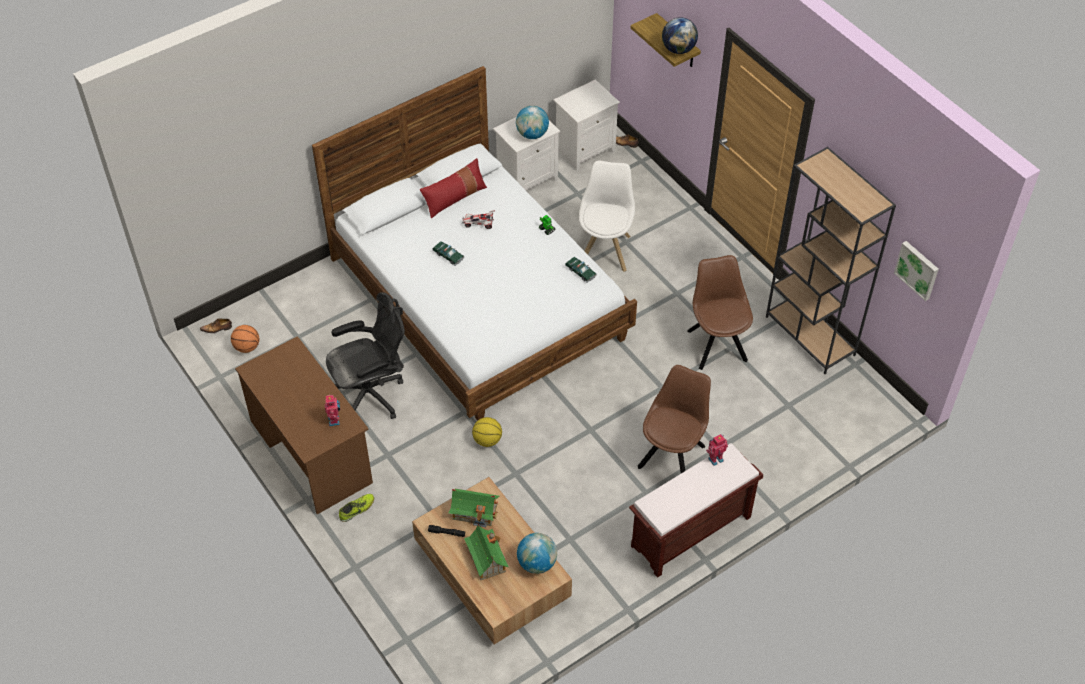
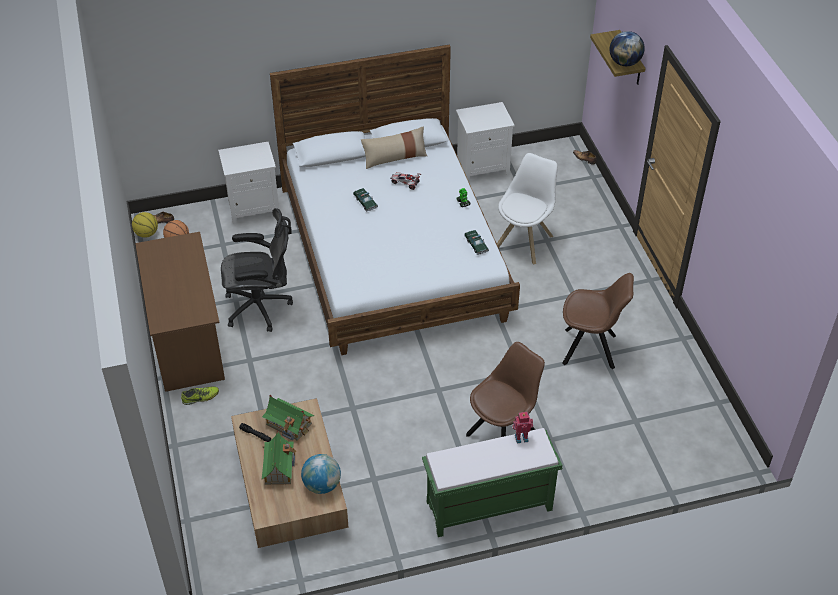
camera: 20 degrees right, 5 degrees down
toy robot [325,394,340,426] -> none
red pillow [420,158,487,218] -> beige pillow [361,127,427,169]
basketball [472,417,502,447] -> basketball moved to [132,212,158,238]
globe [516,106,549,139] -> none
white nightstand [554,79,620,171] -> white nightstand moved to [218,142,279,224]
brown bench [629,443,763,578] -> green bench [422,428,562,537]
brown chair [687,255,753,370] -> brown chair turned 90 degrees clockwise [562,273,634,369]
bookcase [766,147,896,374] -> none
picture [894,241,939,301] -> none

